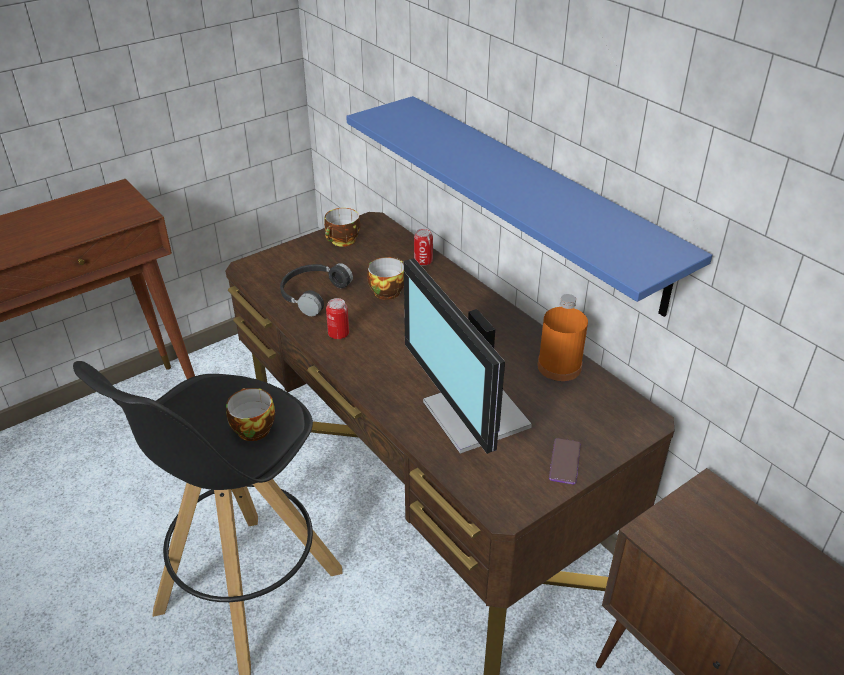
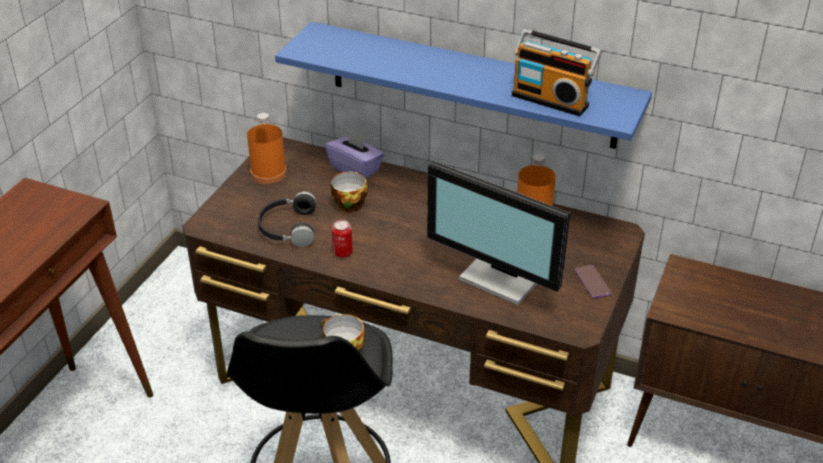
camera: 30 degrees left, 0 degrees up
cup [324,208,360,247] -> orange bottle [247,113,286,184]
can [414,228,433,266] -> purple tissue box [325,129,384,179]
none -> radio [512,29,602,117]

